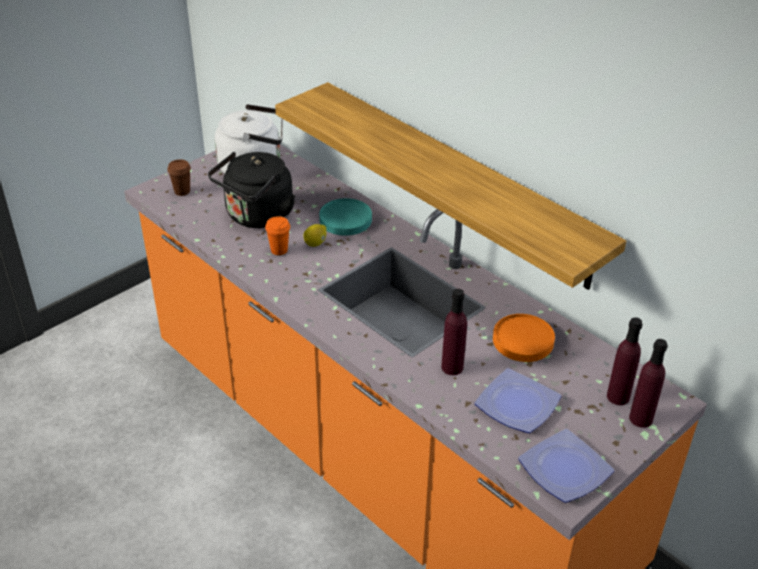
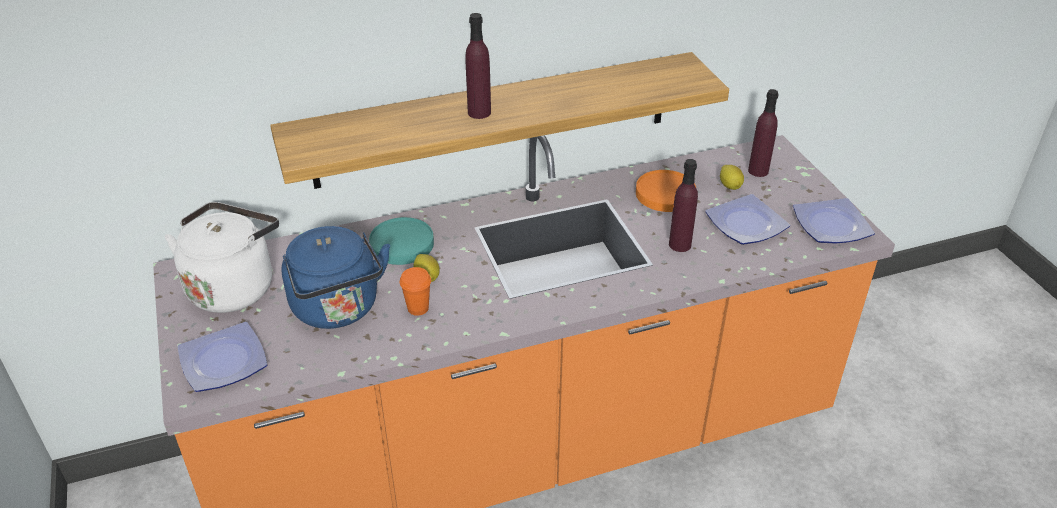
camera: 65 degrees left, 0 degrees up
brown cup [168,159,191,196] -> plate [178,322,267,392]
black kettle [208,152,295,228] -> blue kettle [282,226,390,329]
purple bottle [629,339,668,428] -> purple bottle moved to [465,13,491,119]
none -> lemon [720,165,744,190]

